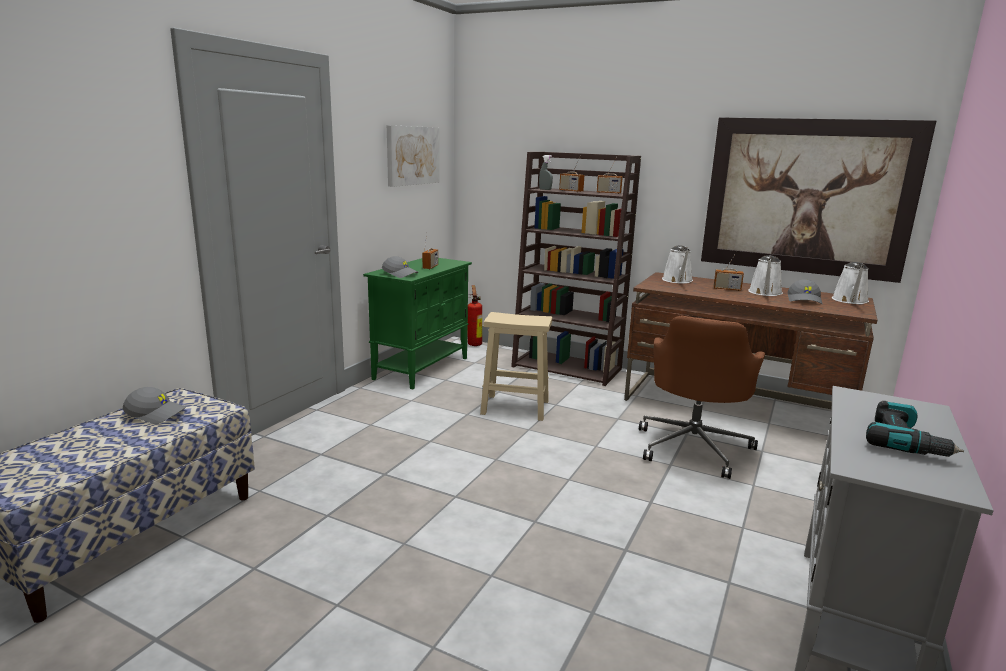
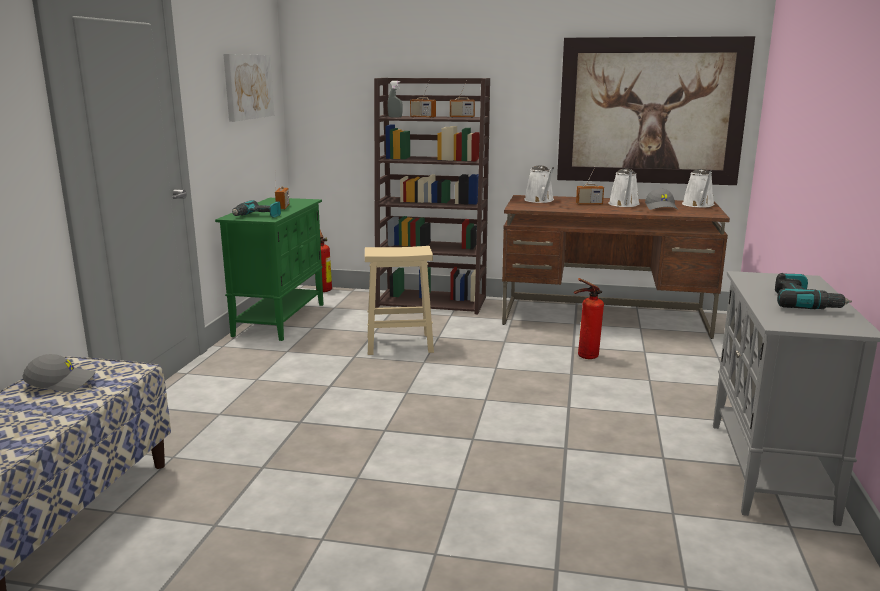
camera: 15 degrees left, 0 degrees up
grey cap [382,256,418,278] -> power drill [232,200,281,217]
brown office chair [639,316,765,479] -> fire extinguisher [574,278,604,359]

